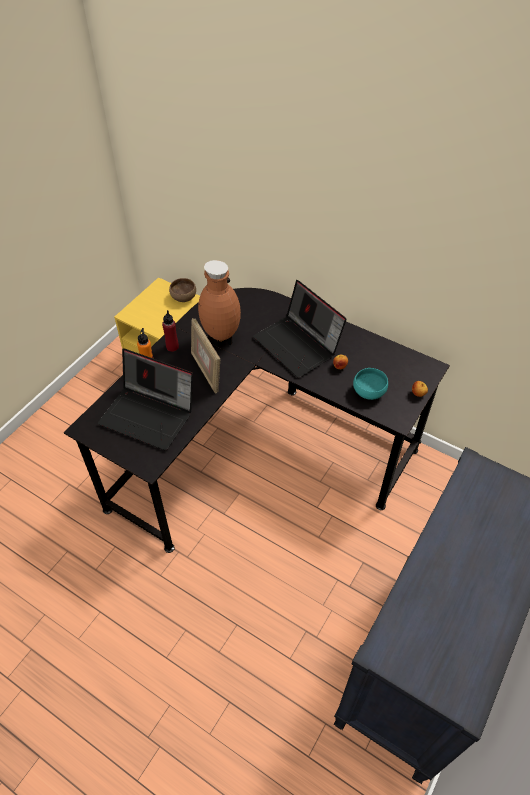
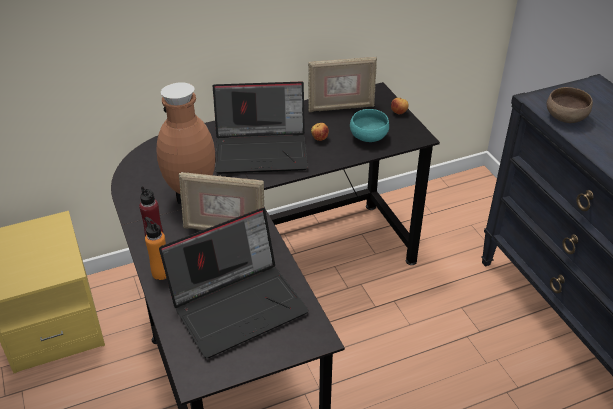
camera: 55 degrees left, 10 degrees down
brown bowl [169,278,196,302] -> brown bowl moved to [546,87,593,123]
none -> picture frame [308,57,377,112]

